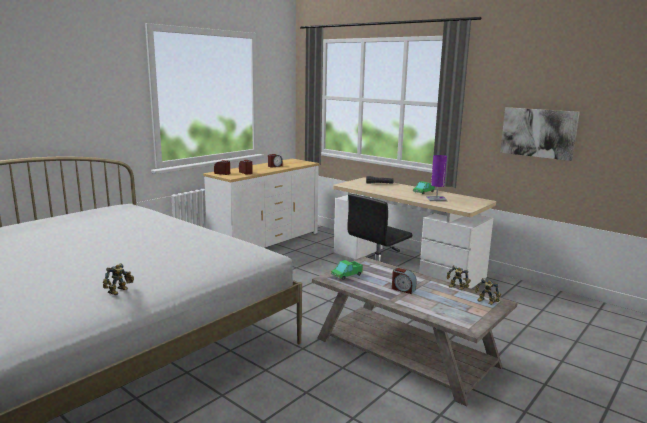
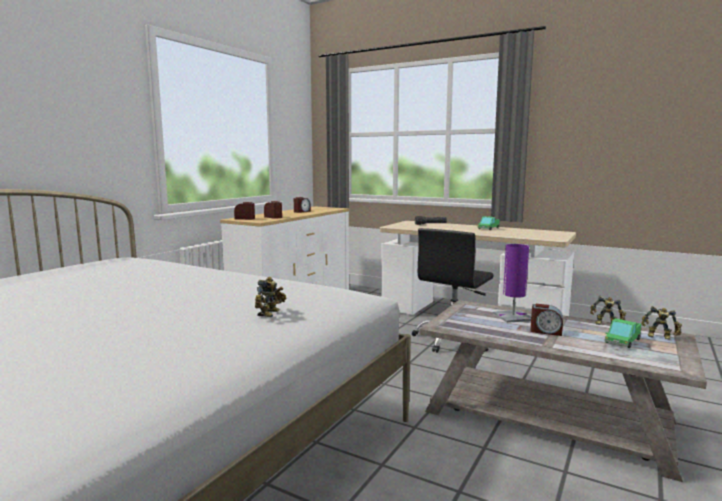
camera: 10 degrees left, 5 degrees down
toy robot [103,263,134,295] -> toy robot moved to [255,277,286,317]
toy truck [331,260,363,280] -> toy truck moved to [604,318,641,348]
purple table lamp [426,155,447,202] -> purple table lamp moved to [493,244,531,323]
picture [500,107,580,161] -> none

